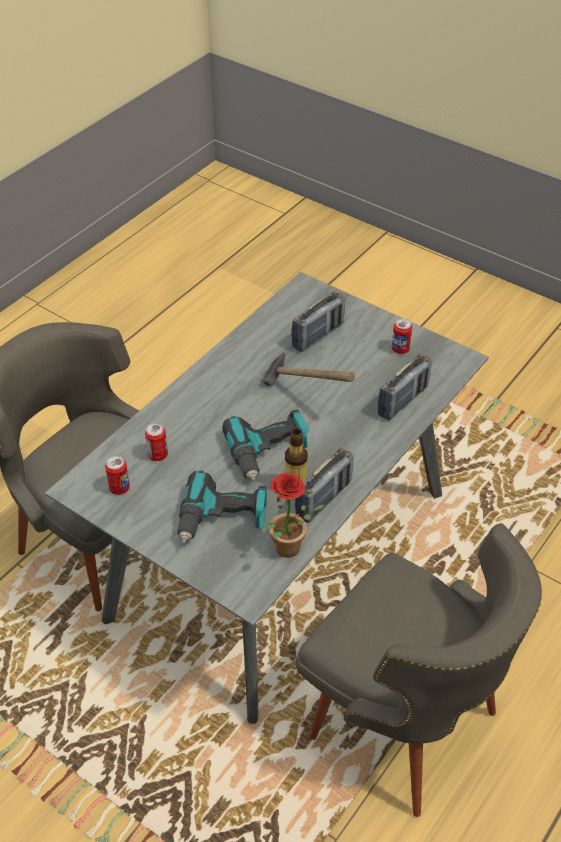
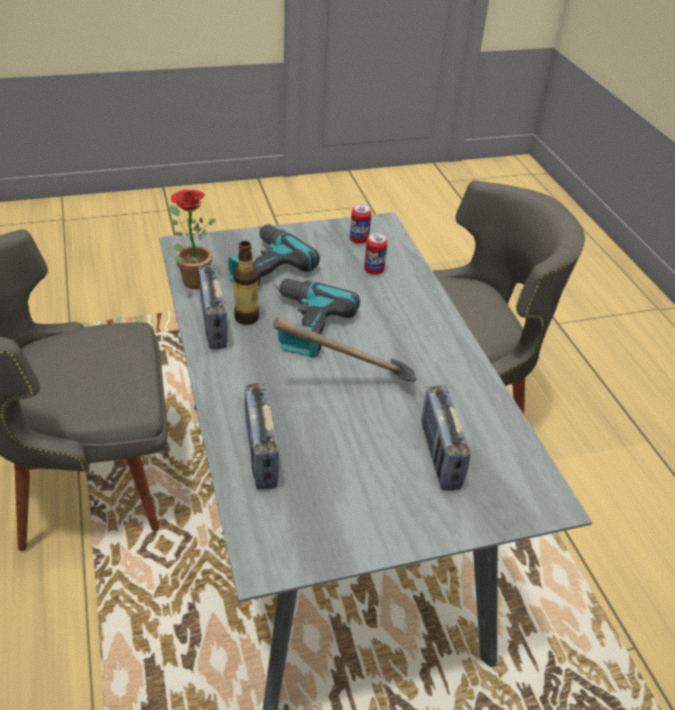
camera: 125 degrees right, 5 degrees down
can [392,318,412,354] -> none

